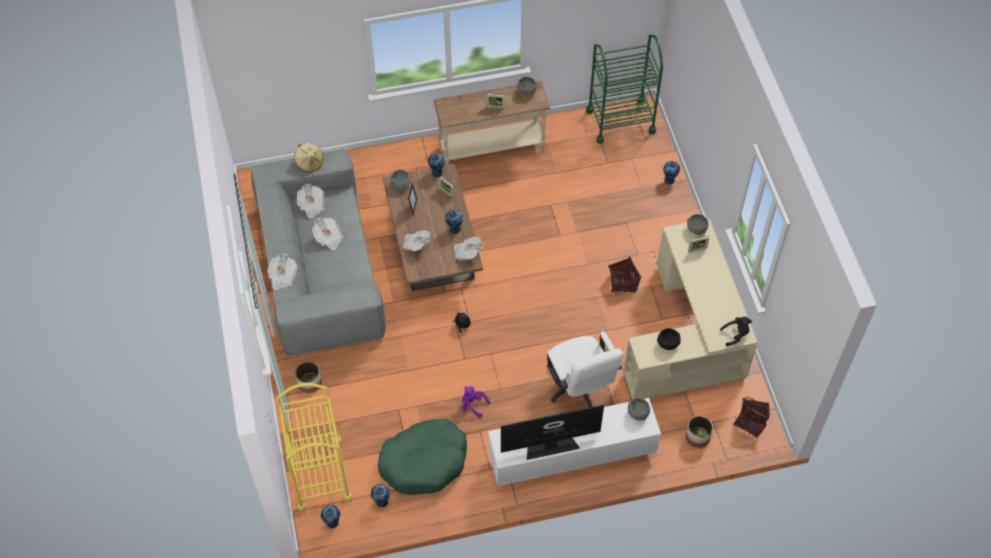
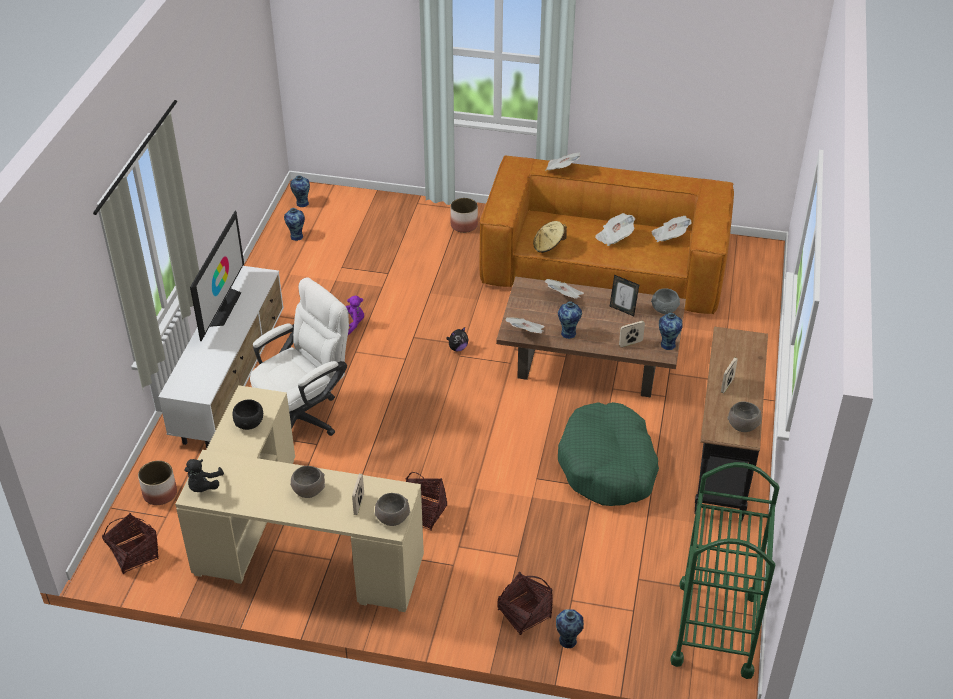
camera: 115 degrees right, 15 degrees down
grey sofa [251,149,386,356] -> brown sofa [479,156,734,314]
yellow cart [276,383,353,512] -> none
beige hat [295,143,323,172] -> beige hat moved to [533,221,567,253]
green dog bed [378,419,467,495] -> green dog bed moved to [558,402,659,506]
beige console table [433,81,551,165] -> black console table [695,327,768,521]
white office chair [547,331,623,408] -> white office chair turned 135 degrees clockwise [250,277,349,436]
grey bowl [628,398,650,421] -> grey bowl moved to [290,466,325,498]
none -> basket [497,572,553,635]

